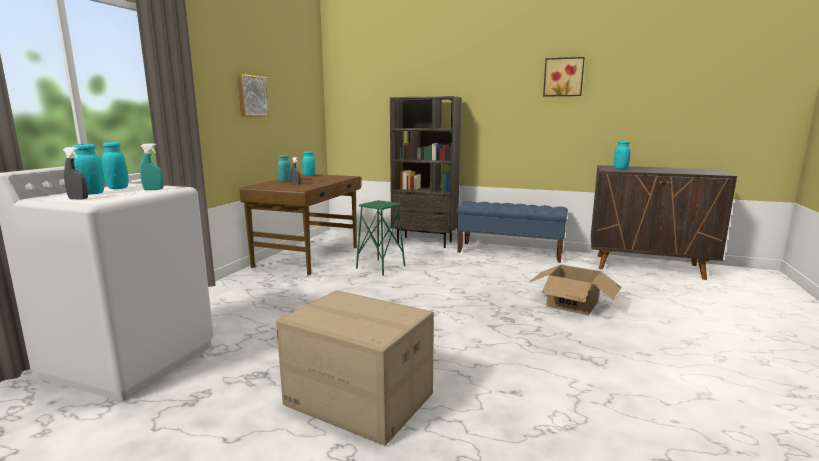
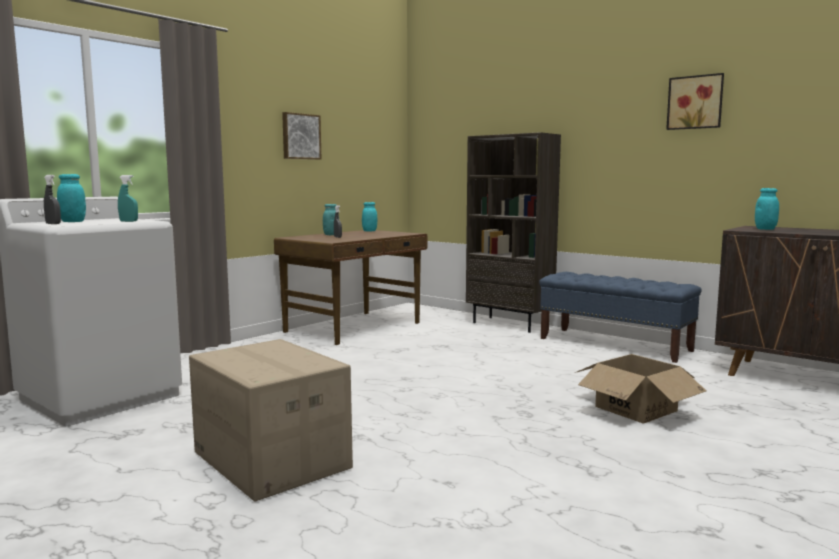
camera: 20 degrees right, 5 degrees down
turquoise jar [102,142,129,189] -> none
green stool [356,200,405,276] -> none

